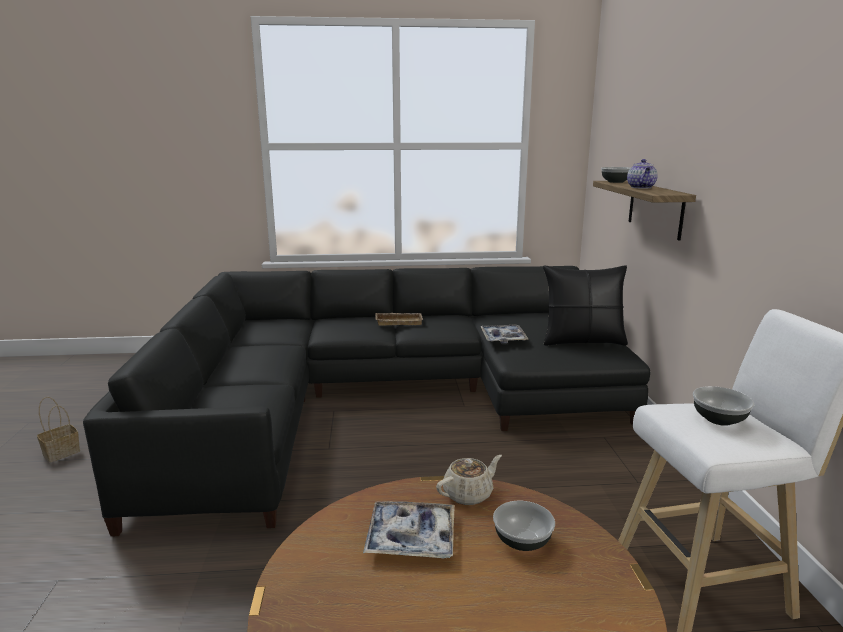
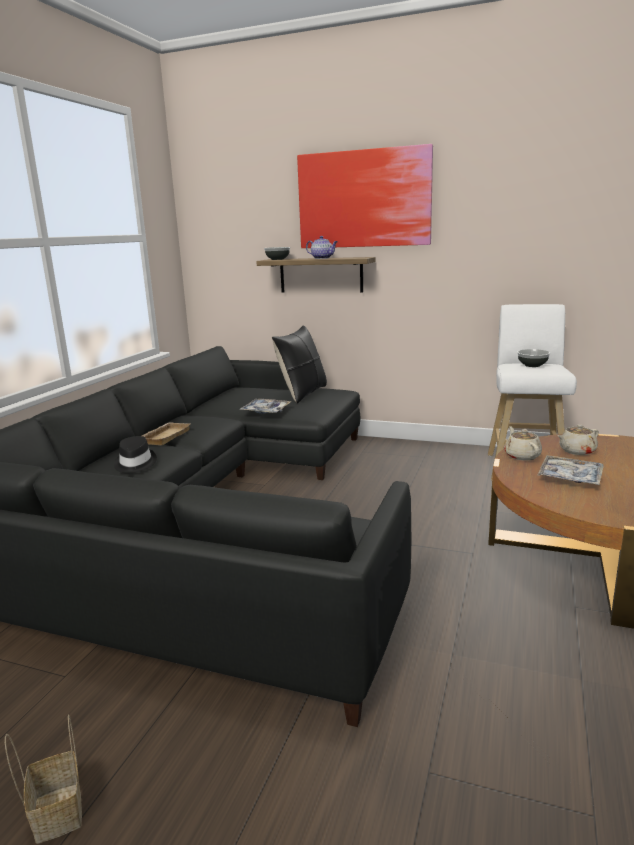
camera: 65 degrees left, 0 degrees up
bowl [493,501,555,551] -> beige teapot [558,424,599,455]
none -> black hat [114,436,157,473]
none -> picture [297,144,433,248]

